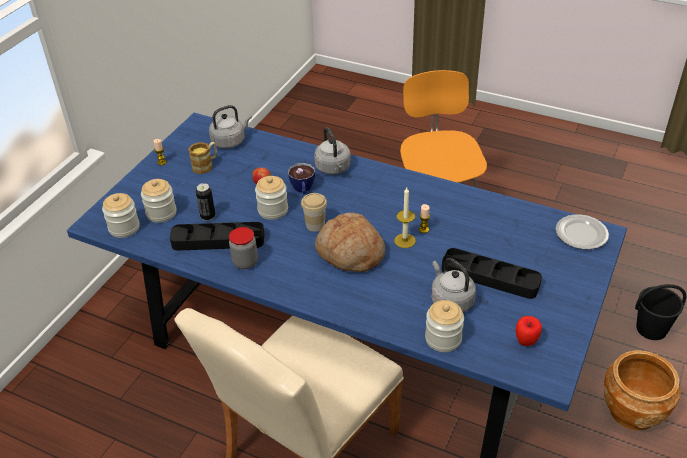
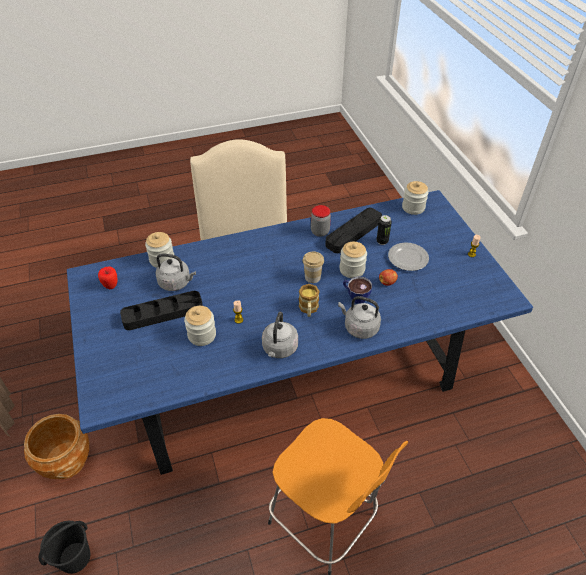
camera: 135 degrees right, 5 degrees up
jar [141,179,176,223] -> jar moved to [184,306,216,346]
mug [188,142,217,174] -> mug moved to [299,284,320,317]
grey kettle [209,105,252,149] -> grey kettle moved to [262,312,298,358]
bread [315,213,385,272] -> none
candle [394,187,416,248] -> none
plate [556,214,609,249] -> plate moved to [388,242,429,271]

